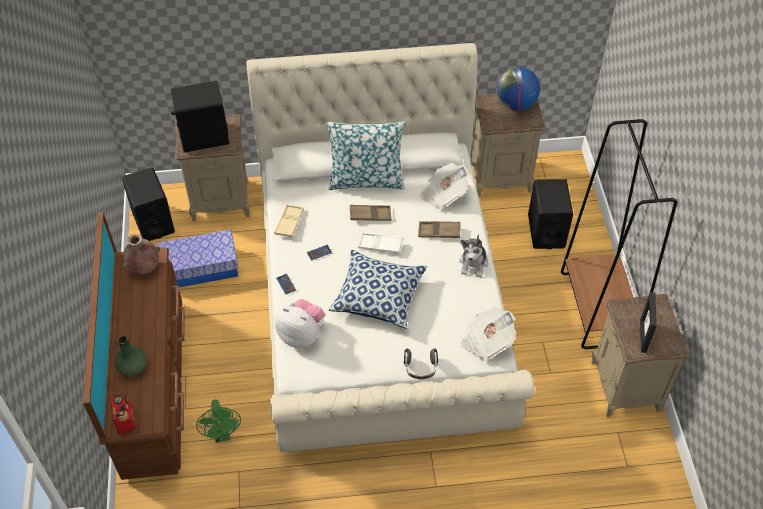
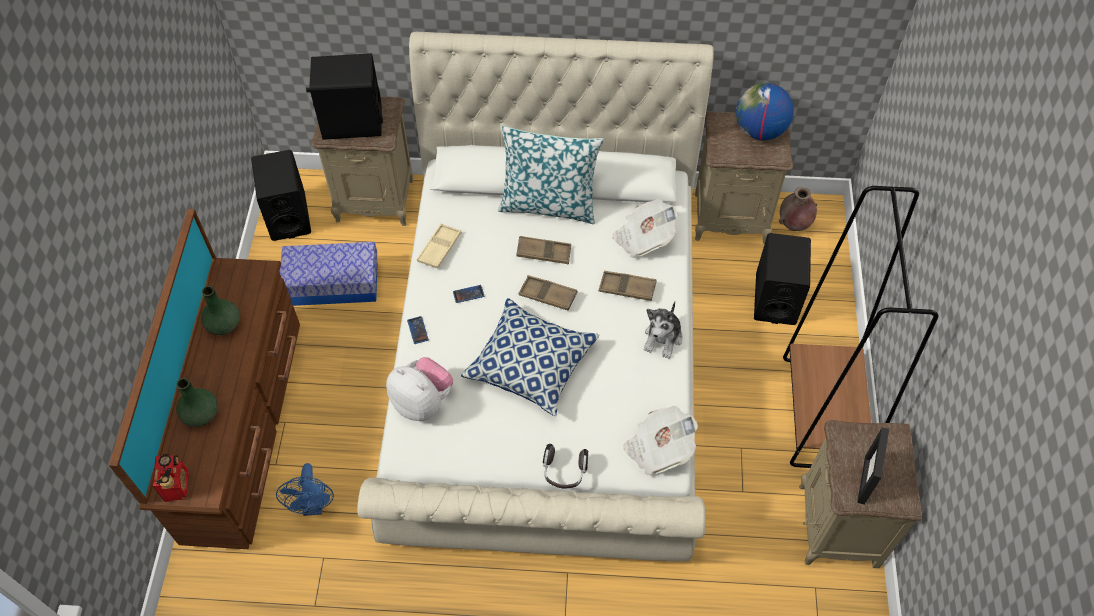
camera: 10 degrees right, 5 degrees up
brown vase [123,234,160,274] -> brown vase moved to [779,187,817,231]
green fan [196,399,241,443] -> blue fan [276,463,334,516]
white tray [358,232,403,253] -> brown tray [519,275,577,310]
none -> green vase [201,286,240,335]

